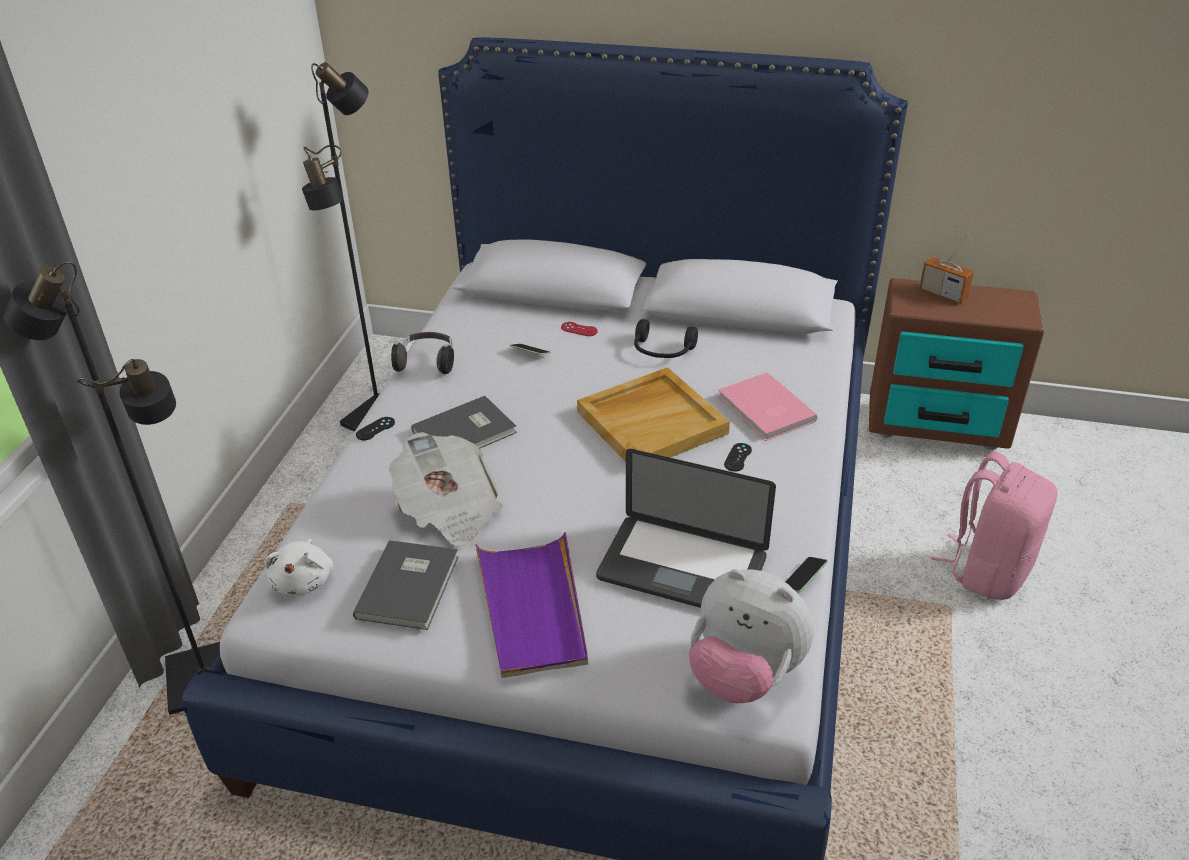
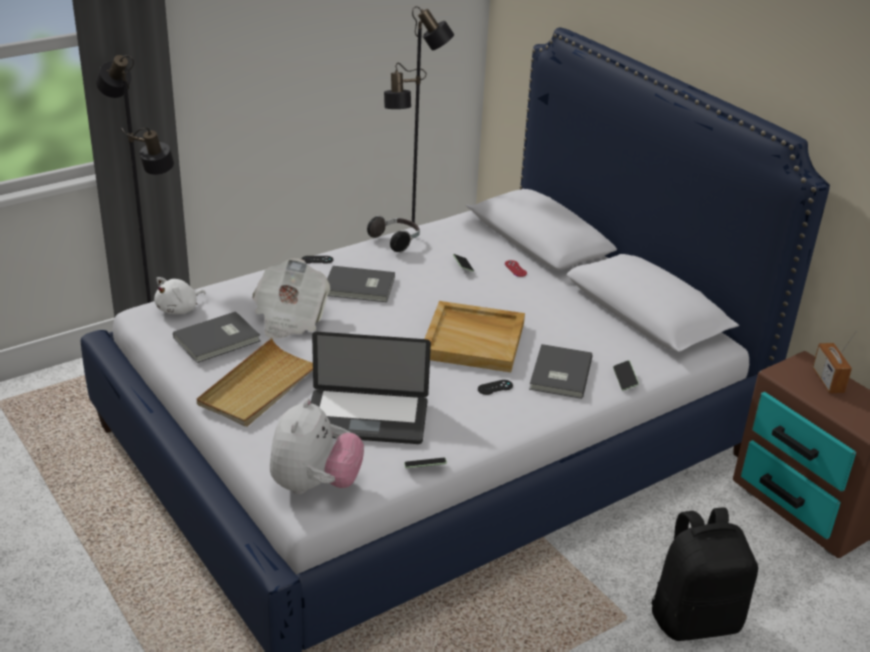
camera: 40 degrees right, 5 degrees down
purple tray [475,532,588,678] -> beige tray [197,338,313,427]
laptop [596,449,776,608] -> laptop turned 60 degrees counterclockwise [310,332,431,444]
black headphones [634,319,698,358] -> none
plush toy [689,569,814,703] -> plush toy turned 150 degrees counterclockwise [270,398,364,494]
pink book [718,373,817,441] -> grey book [529,344,593,399]
pink backpack [931,452,1058,600] -> black backpack [651,507,758,641]
none -> phone [613,360,639,391]

